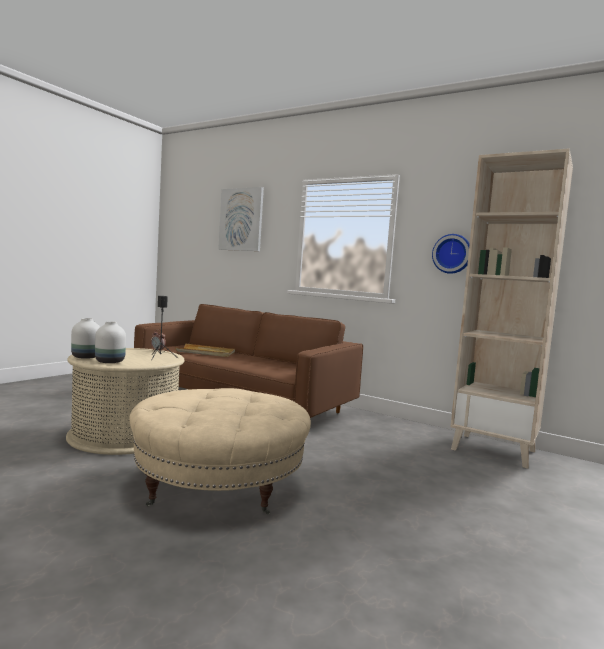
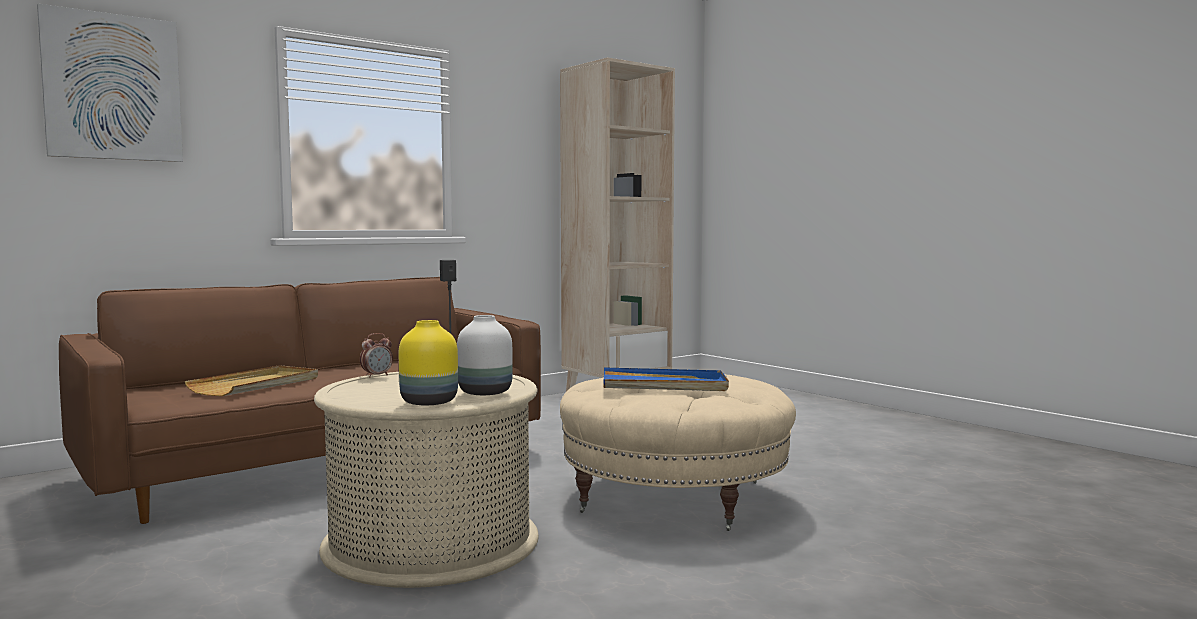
camera: 70 degrees left, 0 degrees up
white vase [71,318,100,359] -> yellow vase [399,320,458,405]
wall clock [432,234,470,274] -> none
none -> blue tray [603,367,729,391]

